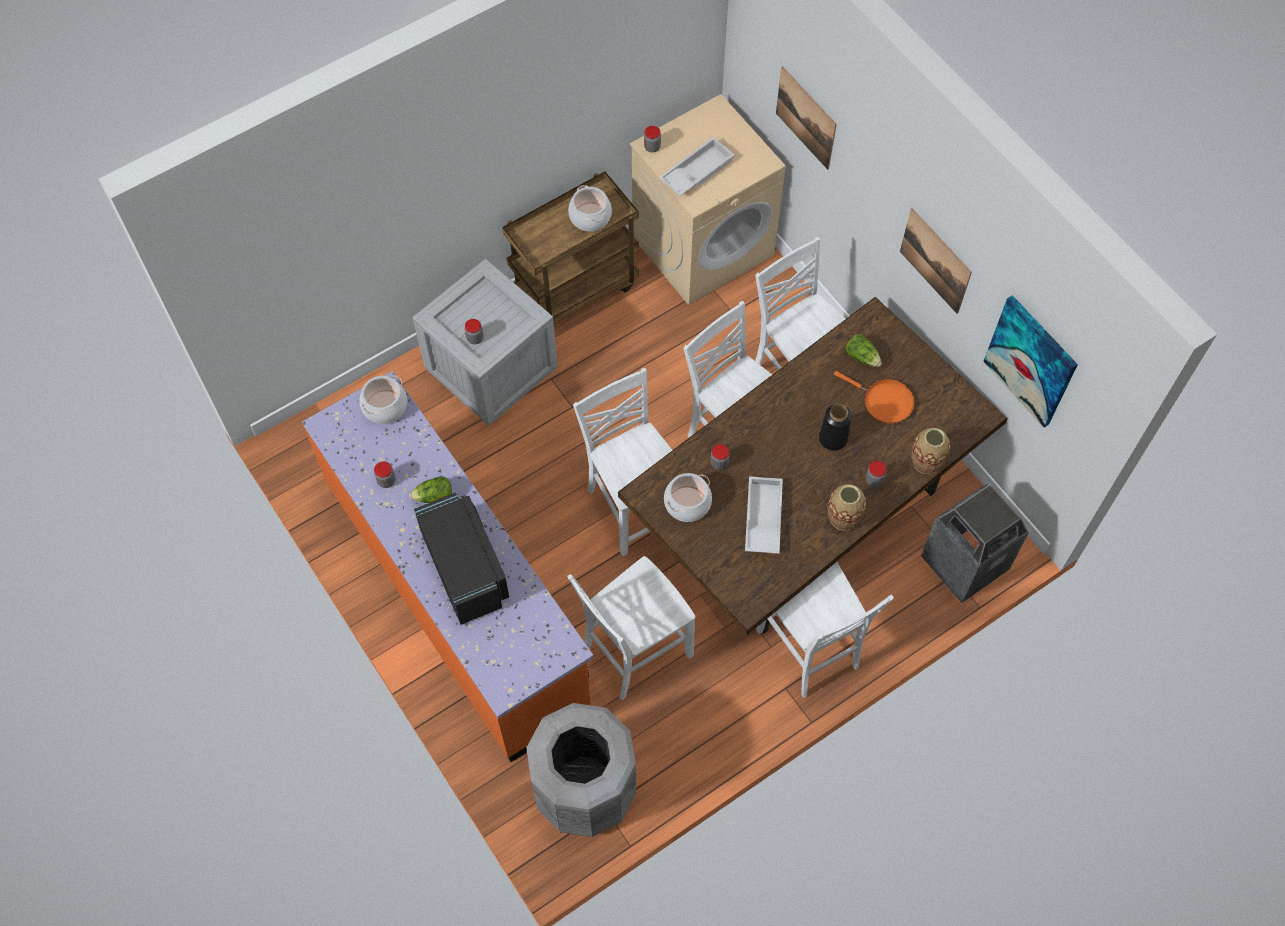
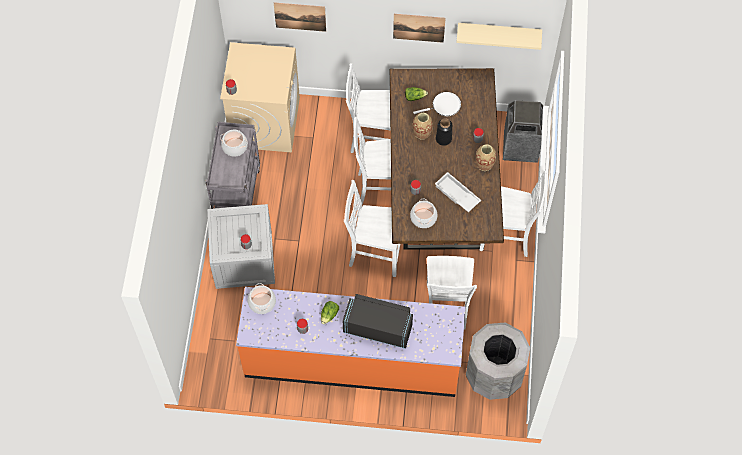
camera: 50 degrees left, 0 degrees up
brown cart [502,171,639,323] -> grey cart [206,122,260,209]
white tray [659,137,735,196] -> none
orange frying pan [834,371,915,424] -> white frying pan [413,92,461,116]
vase [911,428,950,474] -> vase moved to [413,113,433,140]
picture [983,295,1078,428] -> beige shelf [456,23,542,50]

